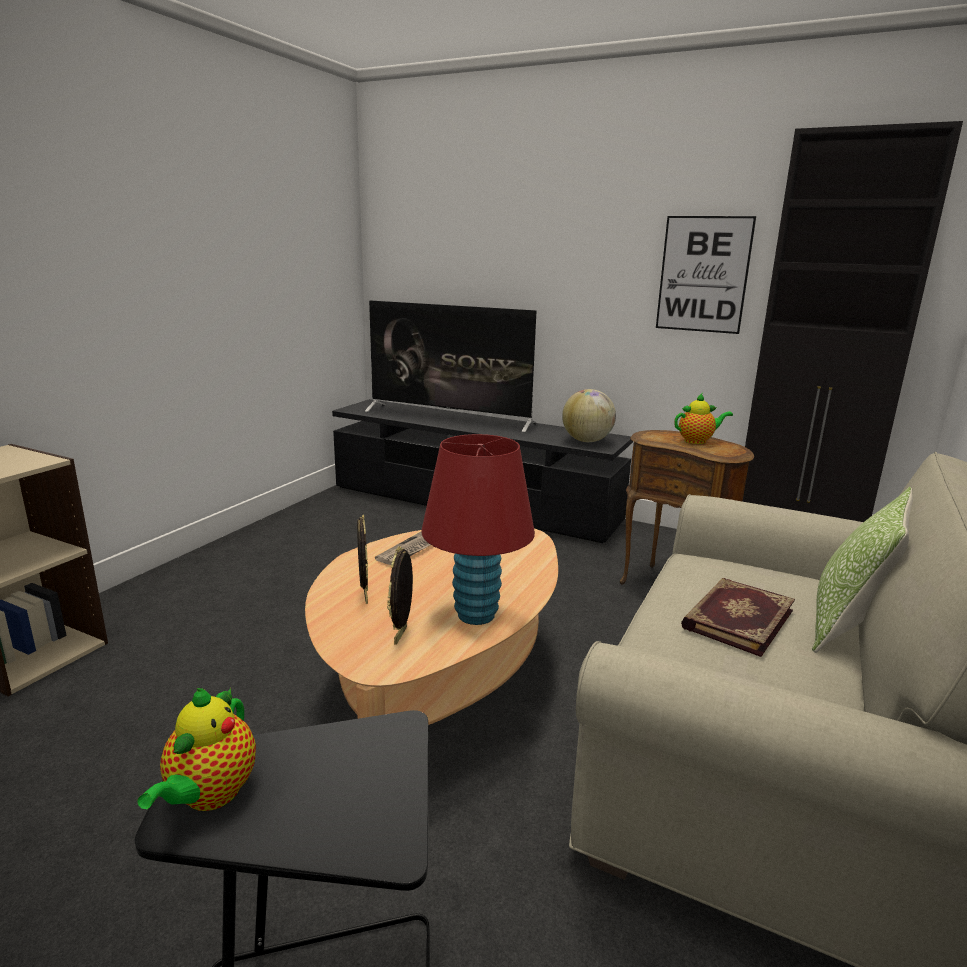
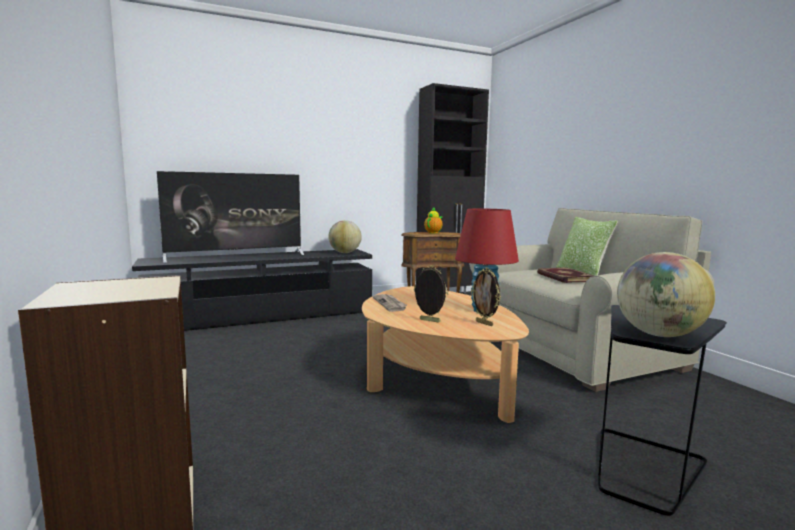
camera: 50 degrees left, 10 degrees down
teapot [137,688,256,811] -> globe [617,252,715,337]
picture [656,216,756,334] -> none

